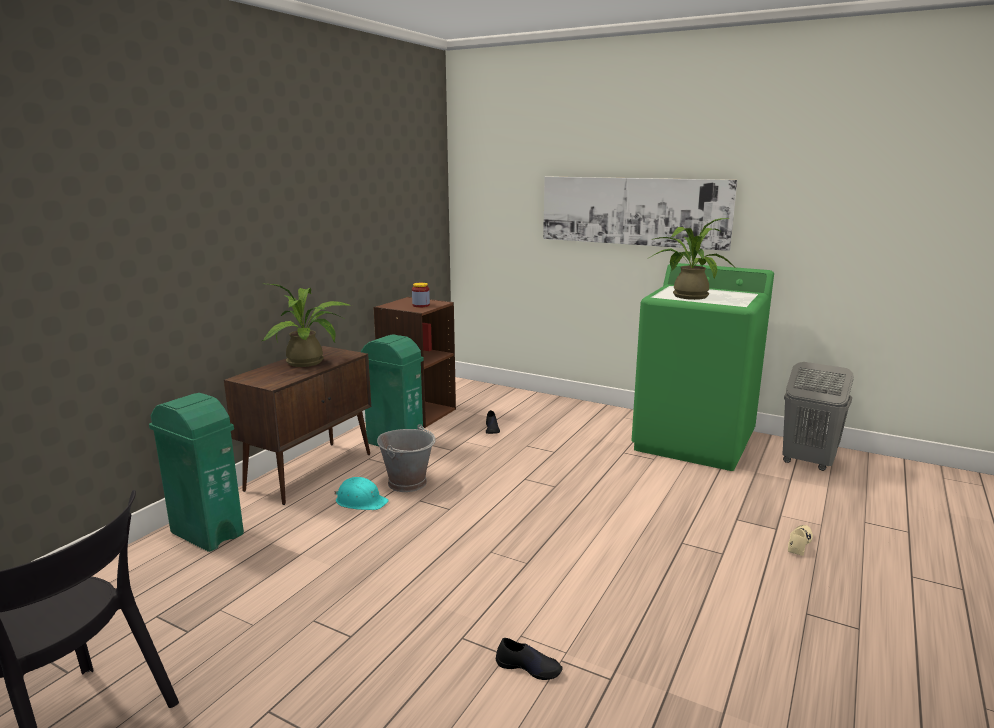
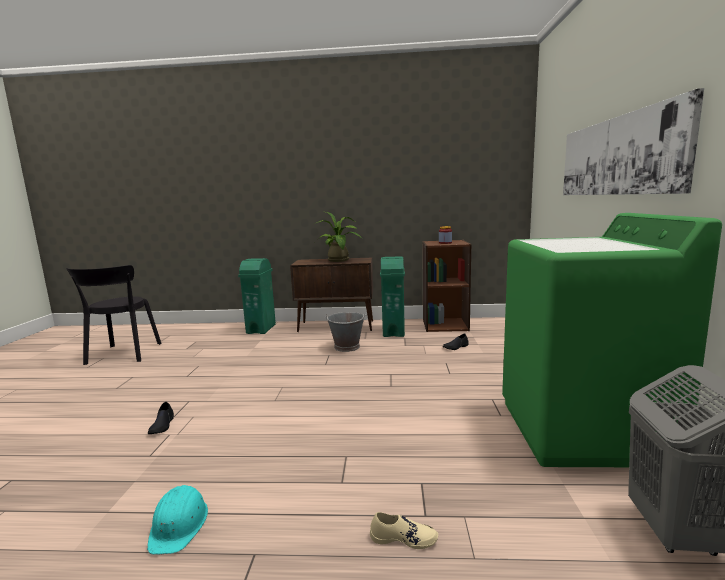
camera: 65 degrees right, 5 degrees down
turquoise hard hat [334,477,389,510] -> turquoise hard hat moved to [147,485,208,555]
potted plant [649,218,737,300] -> none

